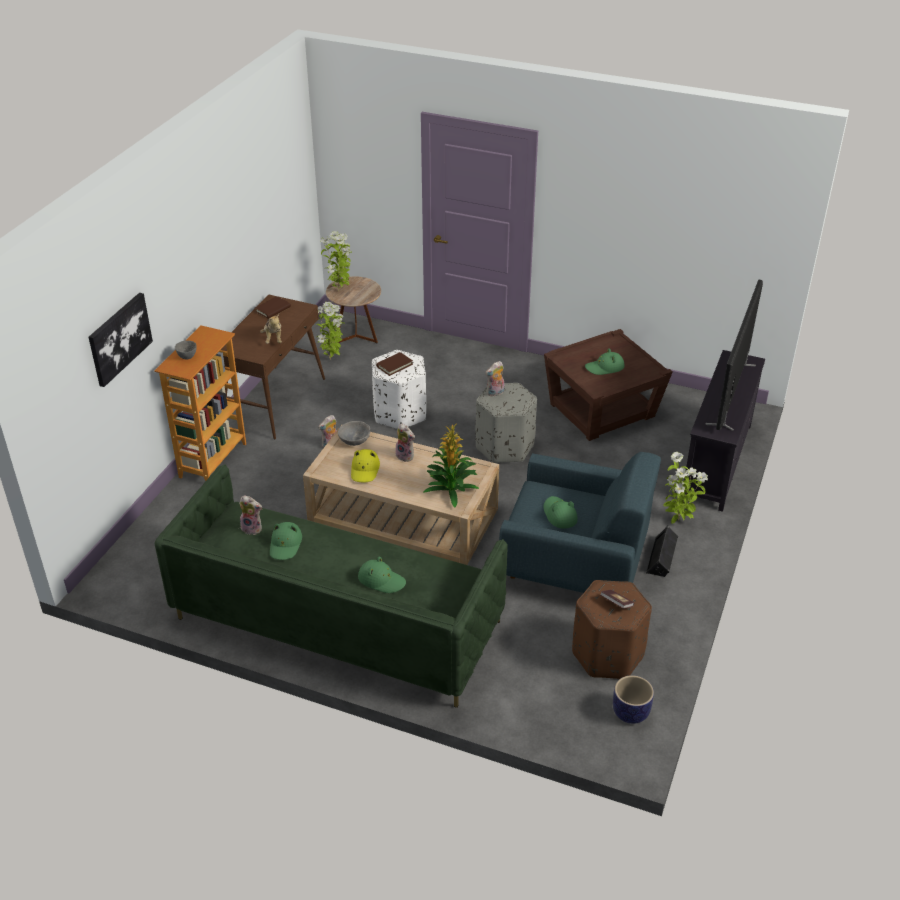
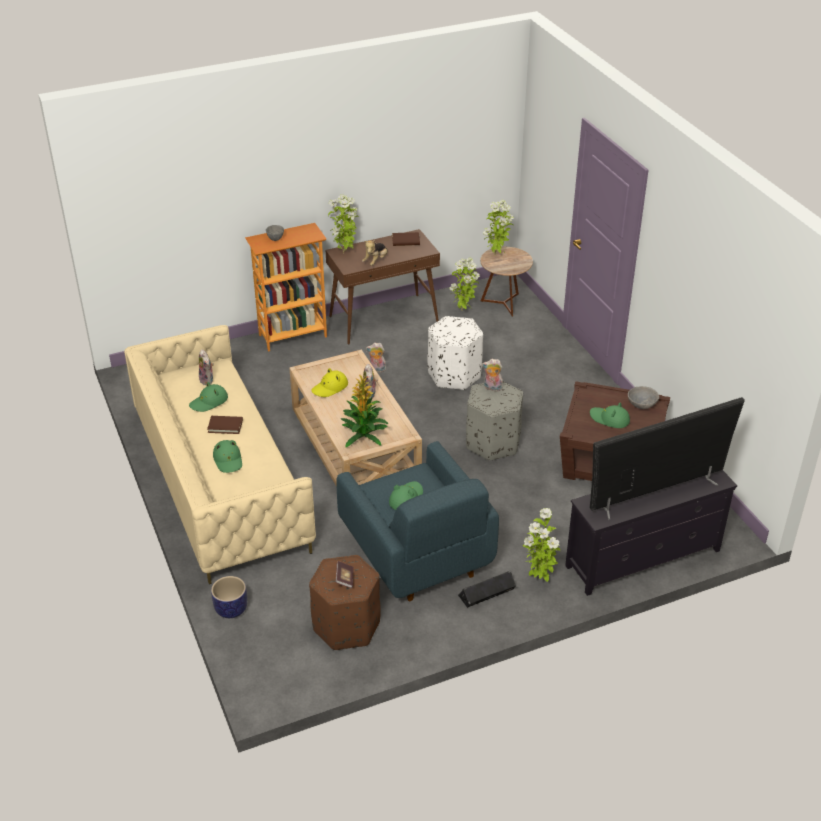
camera: 45 degrees right, 0 degrees up
picture [88,293,153,387] -> none
green sofa [155,464,508,708] -> beige sofa [124,325,316,584]
grey bowl [338,421,370,446] -> grey bowl moved to [628,386,659,409]
brown book [376,352,413,376] -> brown book moved to [207,416,243,434]
planter [613,675,654,724] -> planter moved to [211,576,247,618]
none -> potted plant [328,195,359,254]

